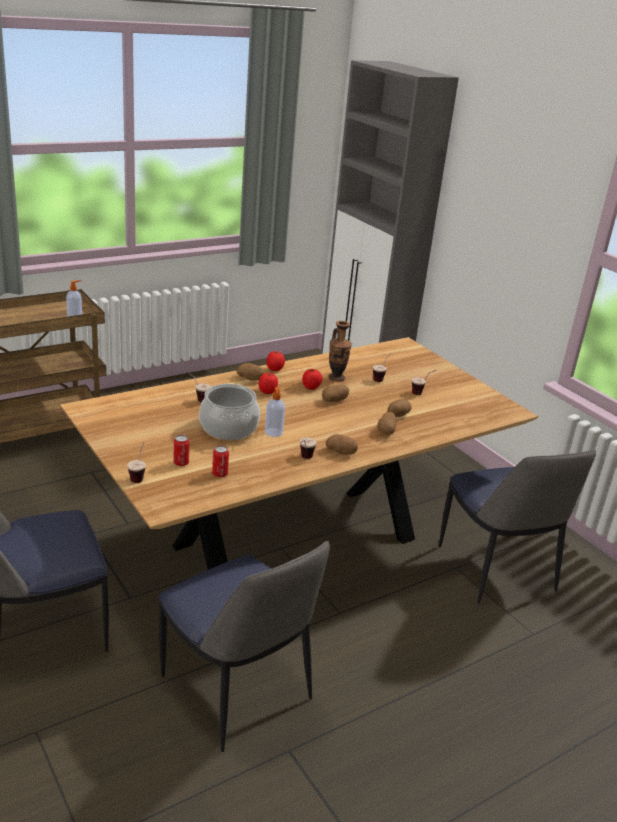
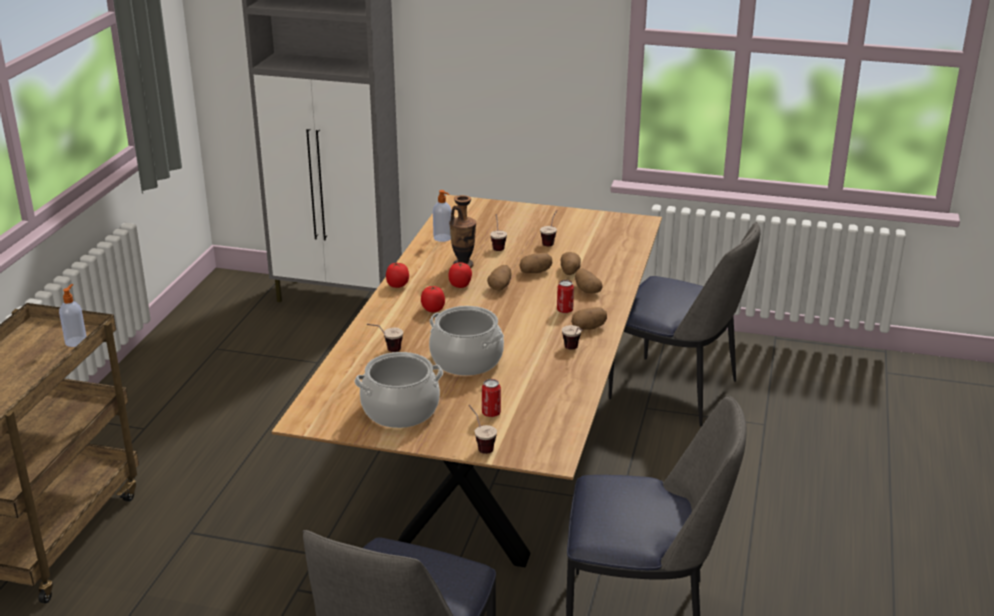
camera: 40 degrees left, 0 degrees up
can [212,445,229,477] -> can moved to [557,280,574,313]
potato [237,363,264,380] -> potato moved to [519,253,552,273]
soap dispenser [265,387,285,437] -> soap dispenser moved to [433,190,452,242]
none -> cooking pot [354,352,443,428]

